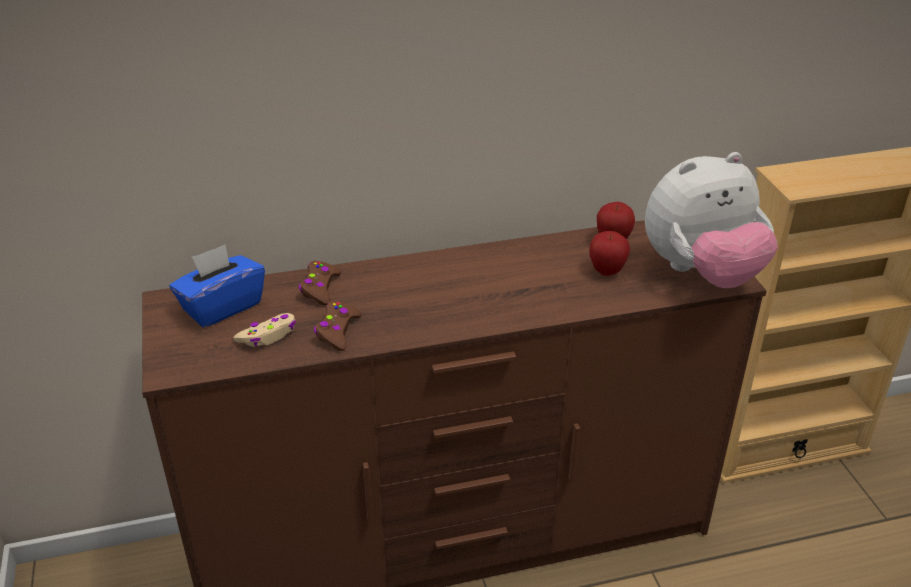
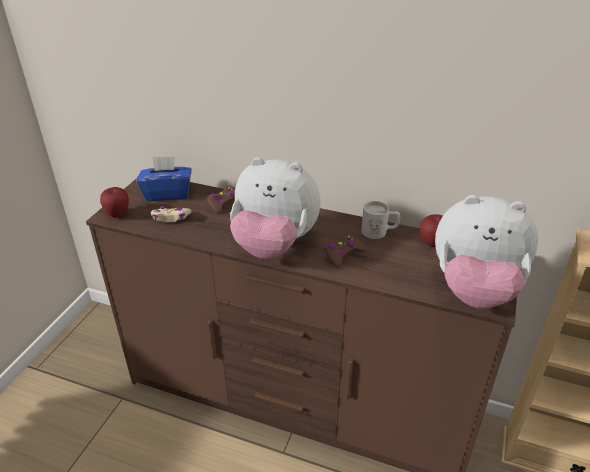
camera: 35 degrees right, 0 degrees up
brown game controller [314,301,362,351] -> brown game controller moved to [325,234,366,268]
apple [589,231,630,276] -> apple moved to [100,187,129,218]
none -> plush toy [230,157,321,259]
none -> white mug [361,201,400,239]

